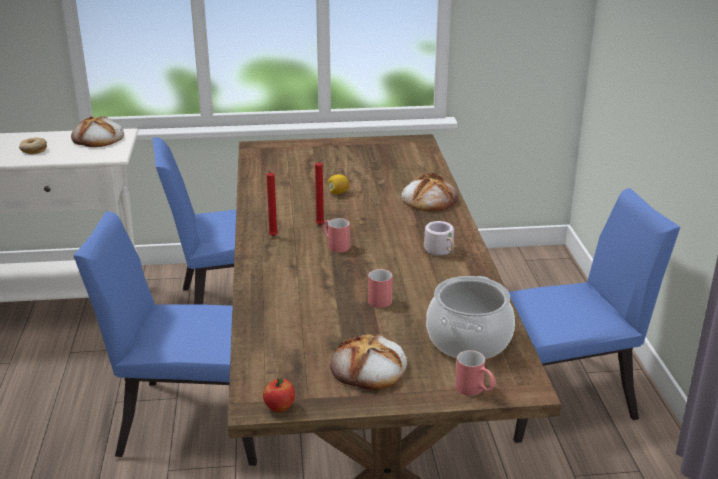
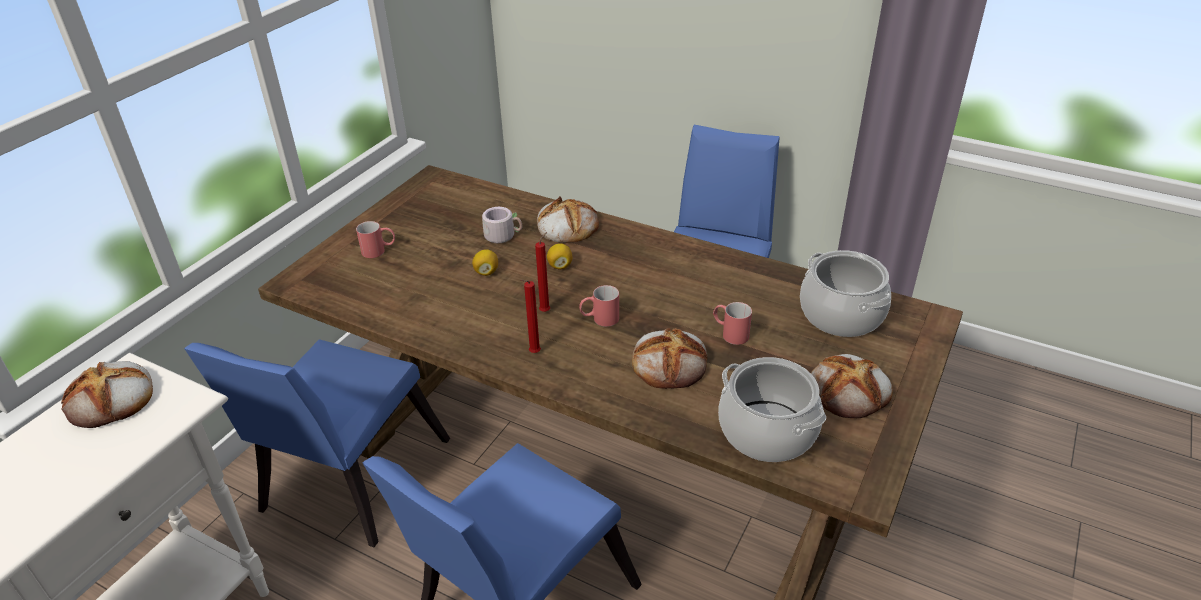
camera: 55 degrees left, 10 degrees up
donut [19,138,47,154] -> none
apple [263,378,295,413] -> none
grey mug [424,221,454,256] -> grey mug moved to [482,207,522,243]
red mug [455,350,496,396] -> red mug moved to [356,221,395,258]
none -> lemon [547,243,572,269]
none -> bread [632,328,707,389]
none -> cooking pot [718,357,826,462]

